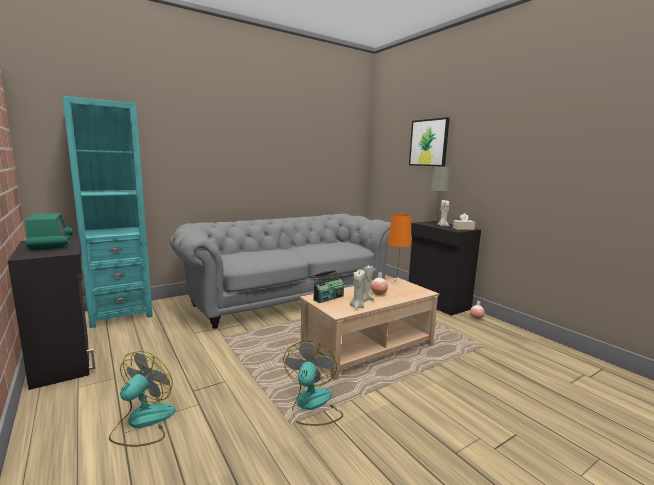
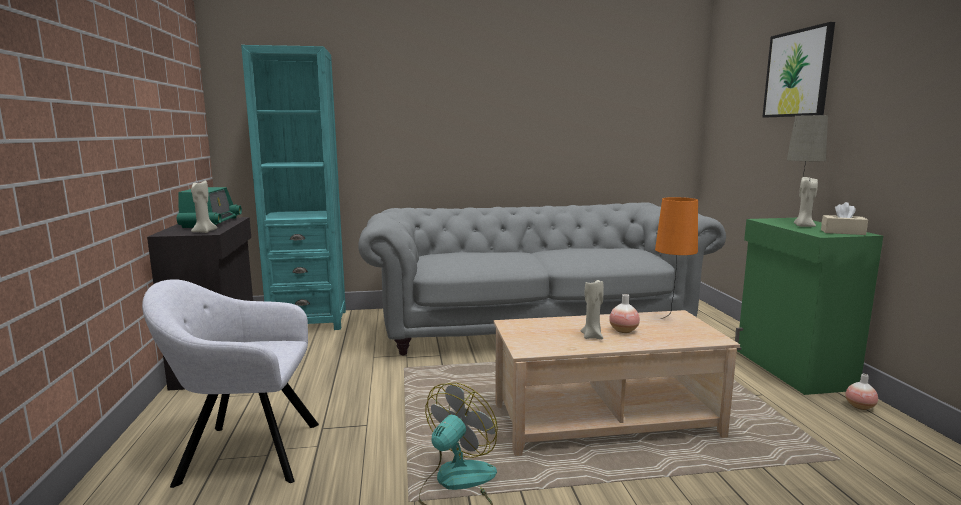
camera: 25 degrees right, 0 degrees up
fan [109,351,176,447] -> grey armchair [142,279,319,488]
radio [313,270,344,303] -> none
beige candle [350,269,365,309] -> beige candle moved to [191,181,217,233]
black cabinet [409,221,481,316] -> green cabinet [735,218,883,395]

